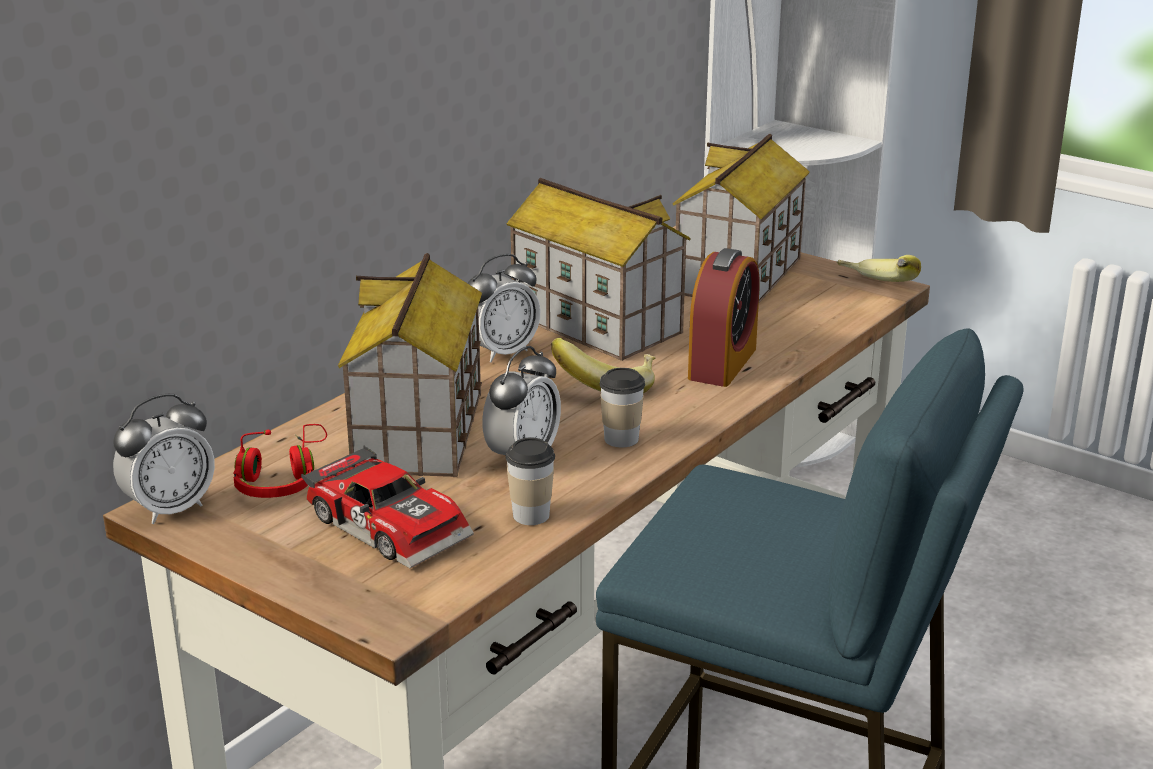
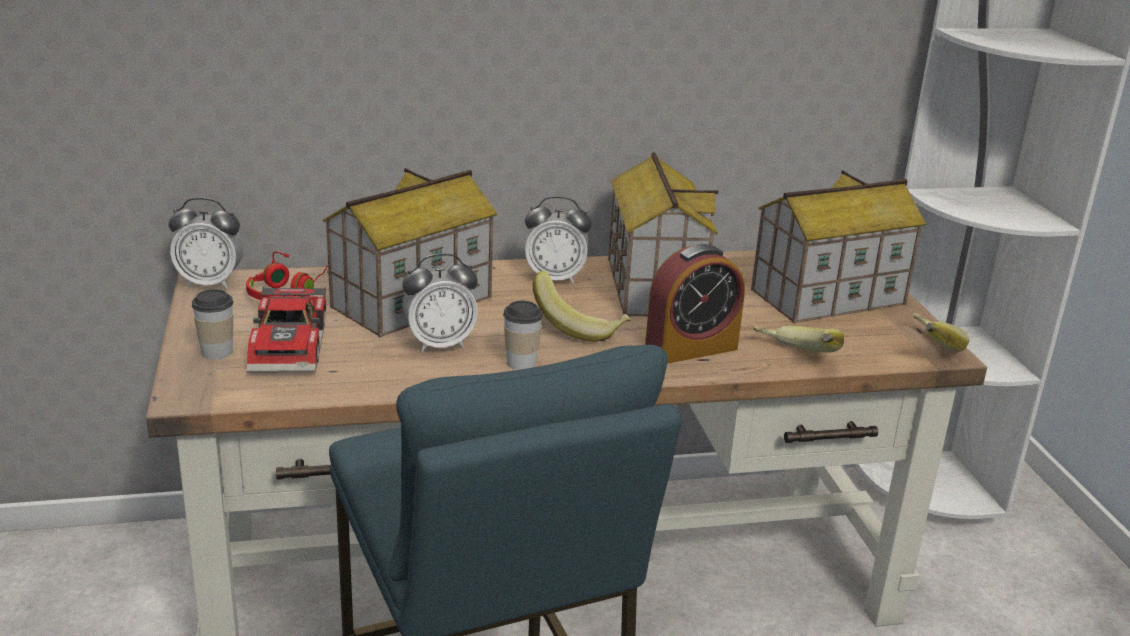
camera: 40 degrees right, 0 degrees up
cup [505,438,555,525] -> cup moved to [192,289,233,360]
none -> banana [753,326,844,352]

